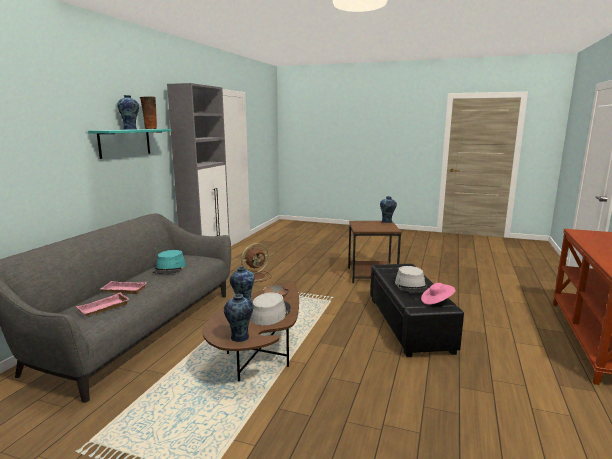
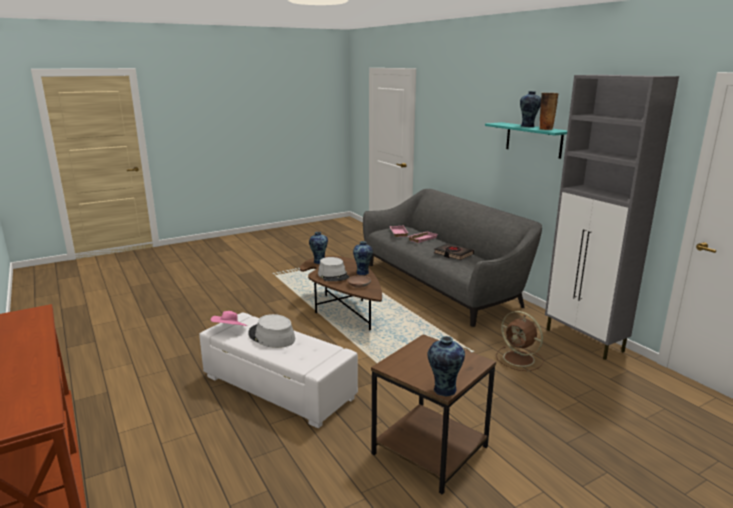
camera: 130 degrees right, 5 degrees up
turquoise hat [153,250,186,274] -> black book [434,243,474,260]
brown fan [241,243,272,282] -> brown fan turned 45 degrees counterclockwise [496,311,544,371]
black ottoman [370,264,464,357] -> white ottoman [199,313,358,429]

